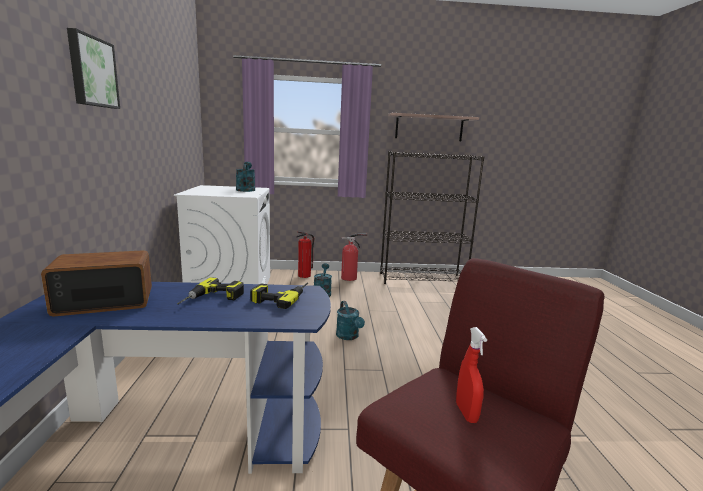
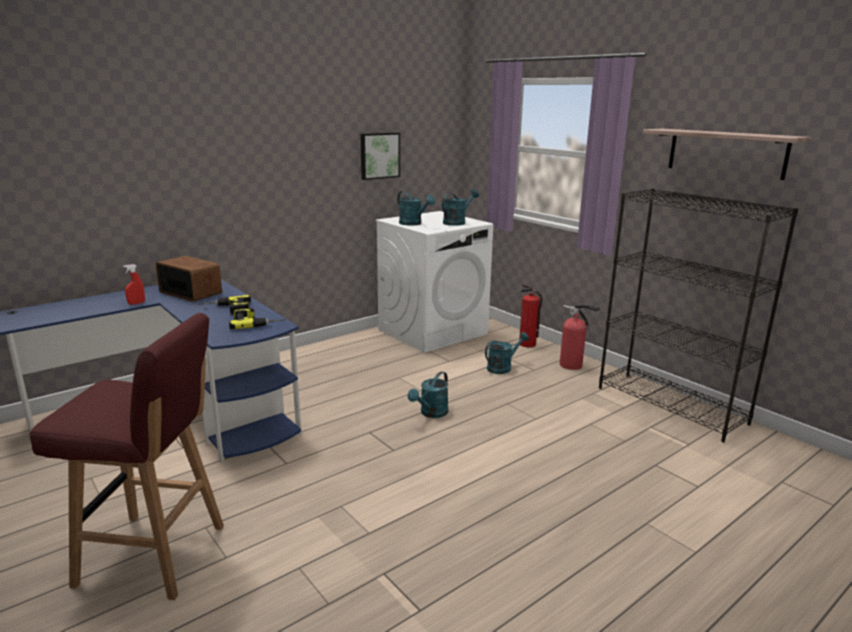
camera: 55 degrees right, 5 degrees up
picture [67,28,120,109] -> picture moved to [360,132,400,180]
red spray bottle [456,327,487,423] -> red spray bottle moved to [123,264,145,305]
none -> turquoise watering can [397,191,435,225]

